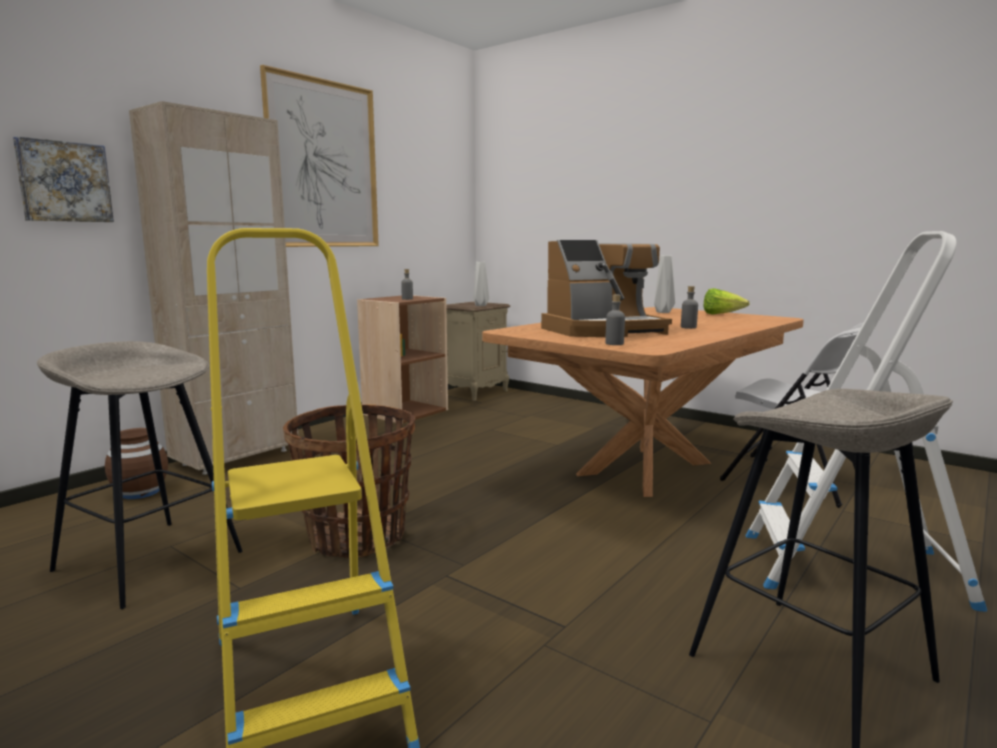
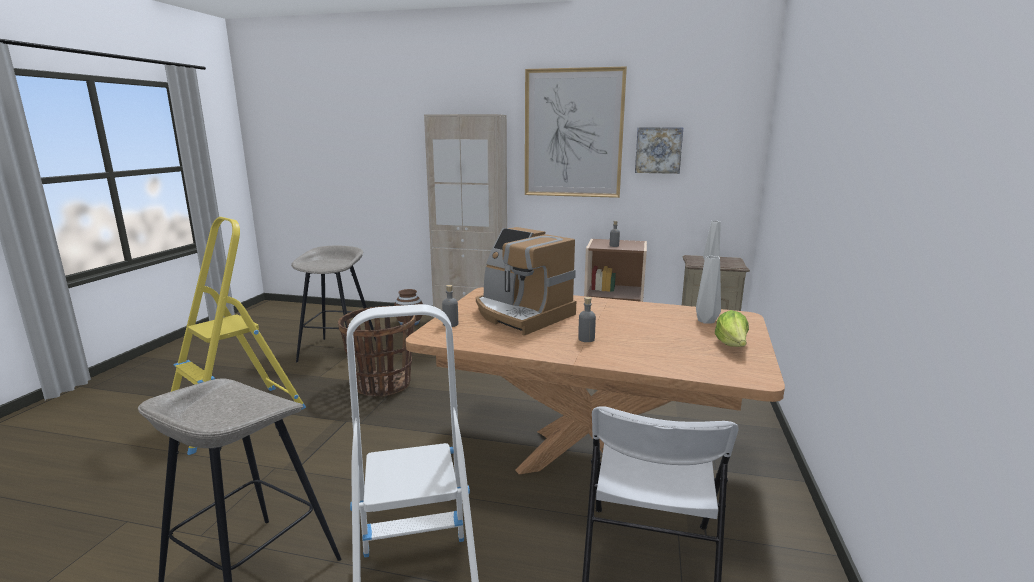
camera: 65 degrees right, 5 degrees up
picture [13,136,114,222] -> picture moved to [635,127,683,174]

